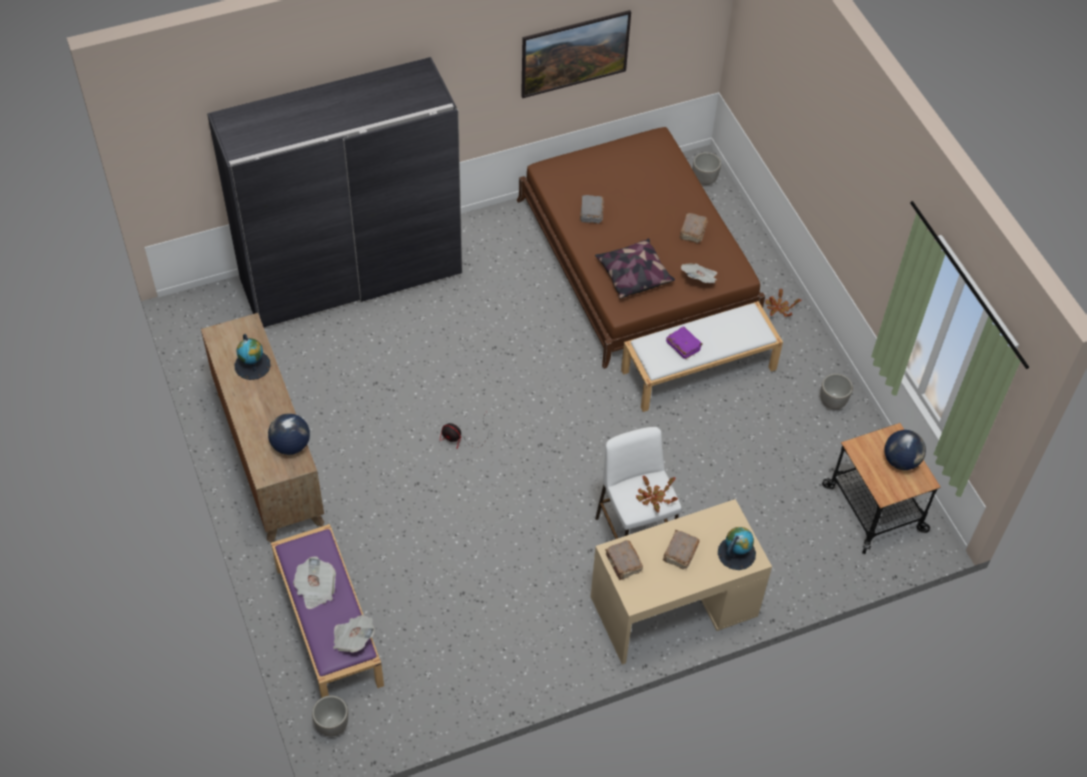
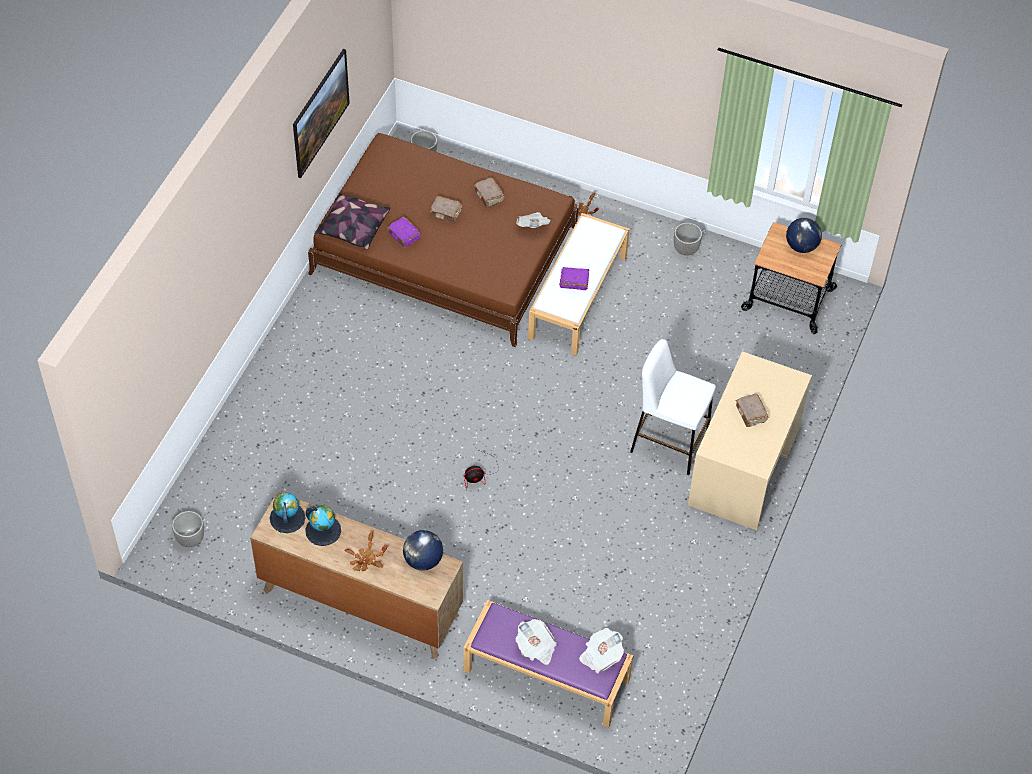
camera: 45 degrees left, 0 degrees up
grey wardrobe [207,57,462,327] -> none
planter [312,695,348,737] -> planter moved to [172,511,204,547]
grey book [580,195,604,224] -> purple book [387,217,421,248]
pillow [595,238,675,299] -> pillow moved to [315,193,390,250]
brown book [605,540,643,580] -> brown book moved to [430,196,462,223]
potted plant [636,476,678,512] -> potted plant moved to [345,532,388,571]
globe [718,527,756,570] -> globe moved to [270,493,306,533]

